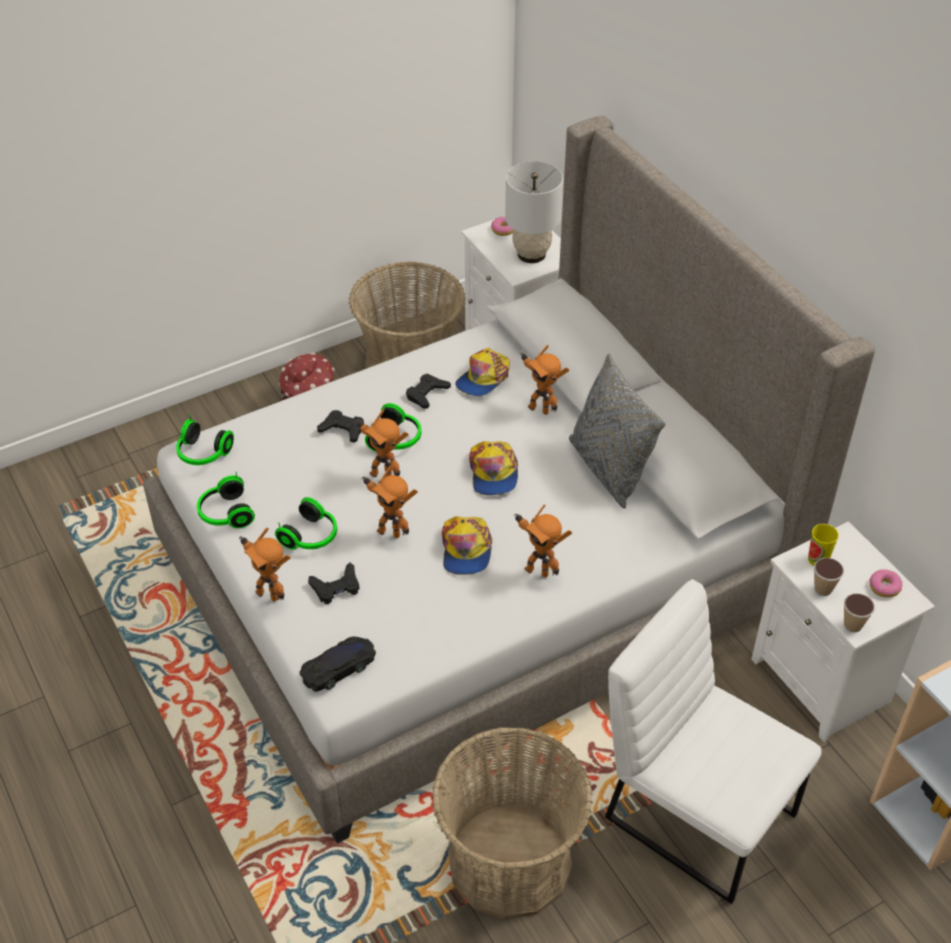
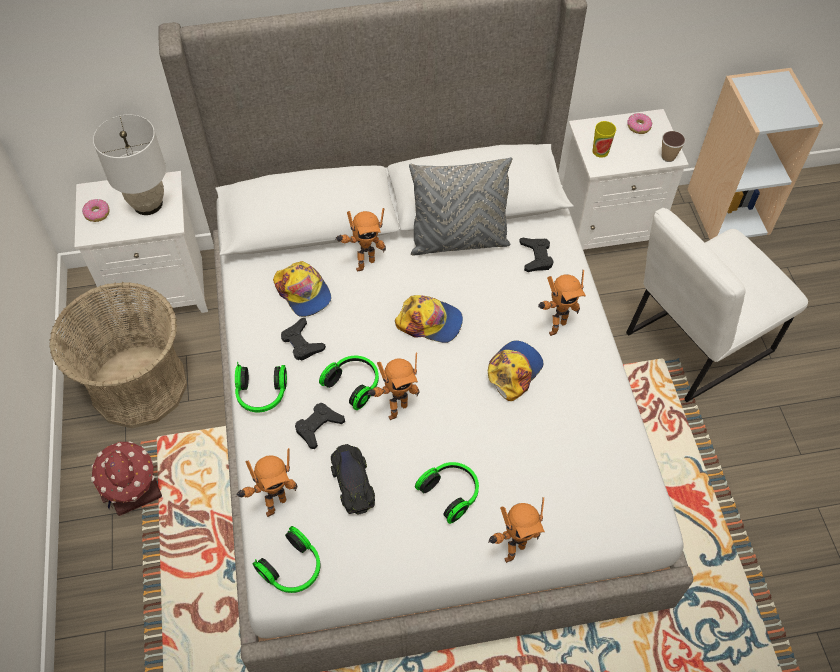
camera: 70 degrees left, 10 degrees up
headphones [197,472,255,528] -> headphones moved to [235,362,287,412]
black toy car [300,637,376,692] -> black toy car moved to [331,444,375,514]
black game controller [308,563,360,604] -> black game controller moved to [519,238,554,272]
toy robot [362,466,418,538] -> toy robot moved to [236,448,297,517]
basket [432,727,593,920] -> none
cap [442,516,492,575] -> cap turned 75 degrees counterclockwise [488,340,543,401]
cup [814,558,844,596] -> none

